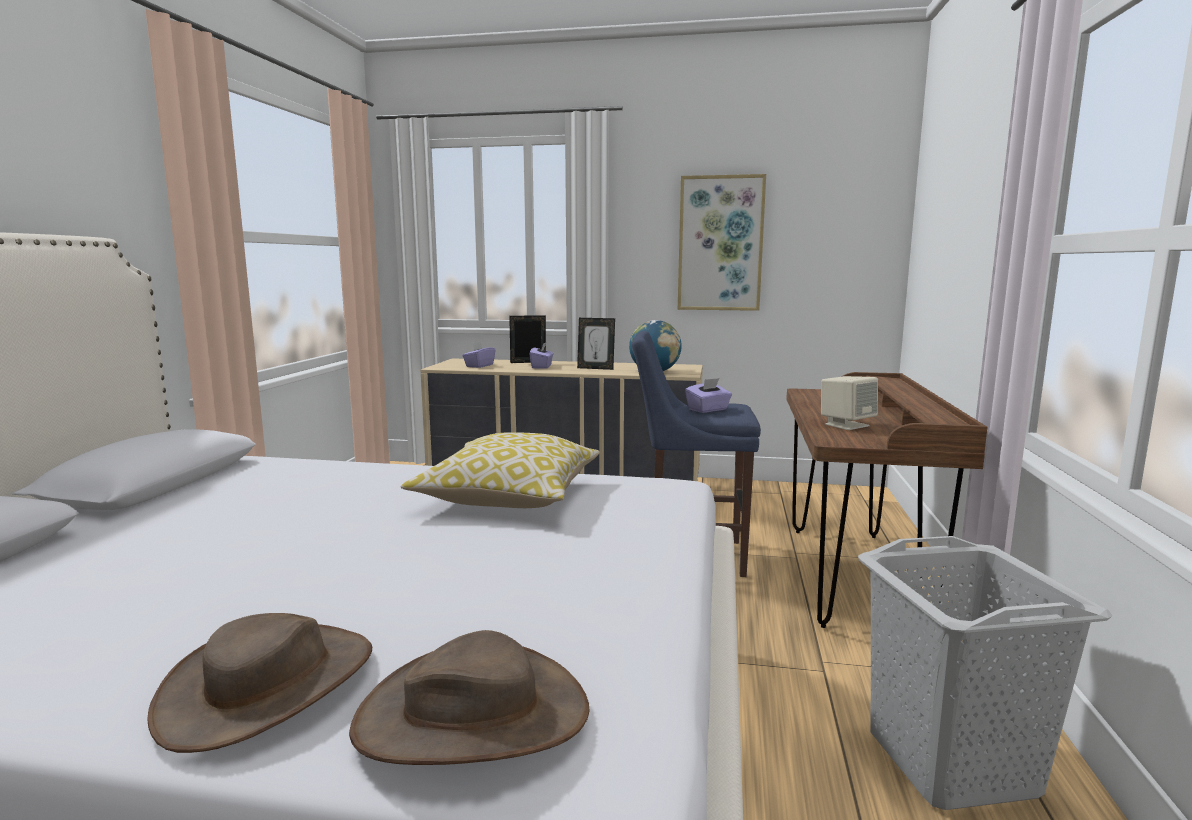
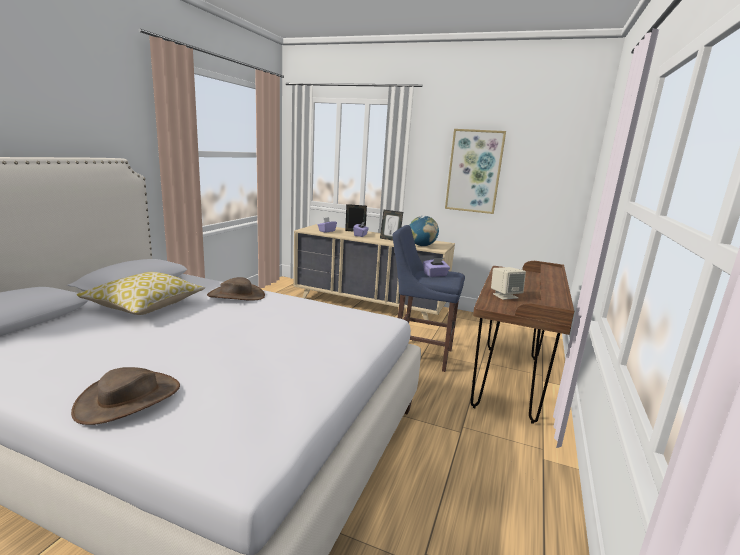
camera: 10 degrees right, 5 degrees up
brown hat [349,630,590,765] -> brown hat moved to [207,277,265,301]
pillow [401,432,599,508] -> pillow moved to [77,272,205,315]
grey laundry basket [858,536,1112,810] -> none

